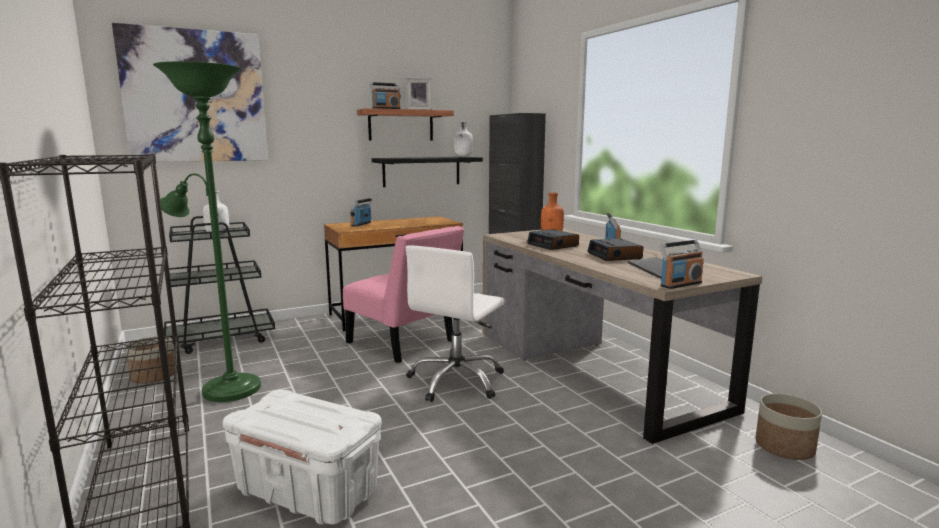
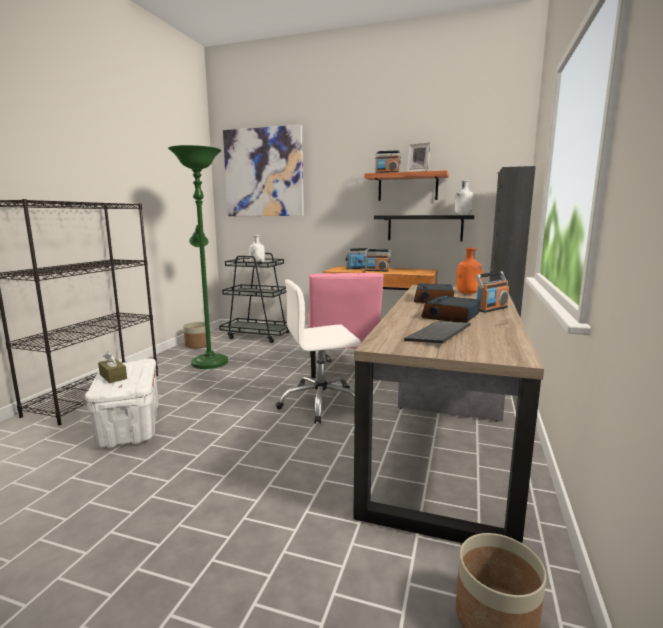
camera: 45 degrees right, 0 degrees up
radio [660,240,704,289] -> radio moved to [365,249,391,272]
none -> brown tissue box [98,351,127,383]

